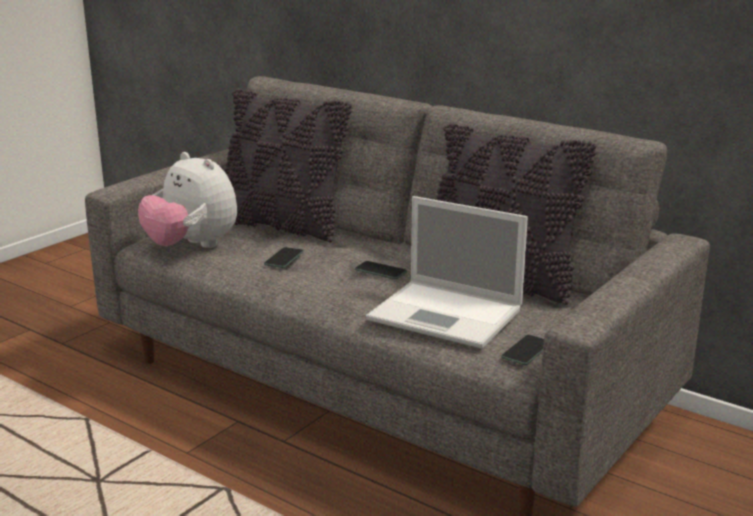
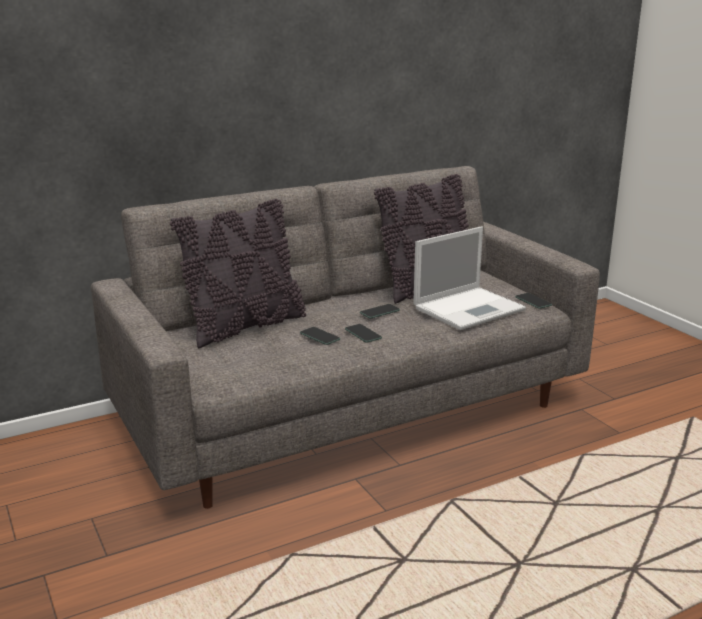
camera: 65 degrees left, 0 degrees up
plush toy [138,152,237,248] -> none
none -> phone [345,324,382,343]

